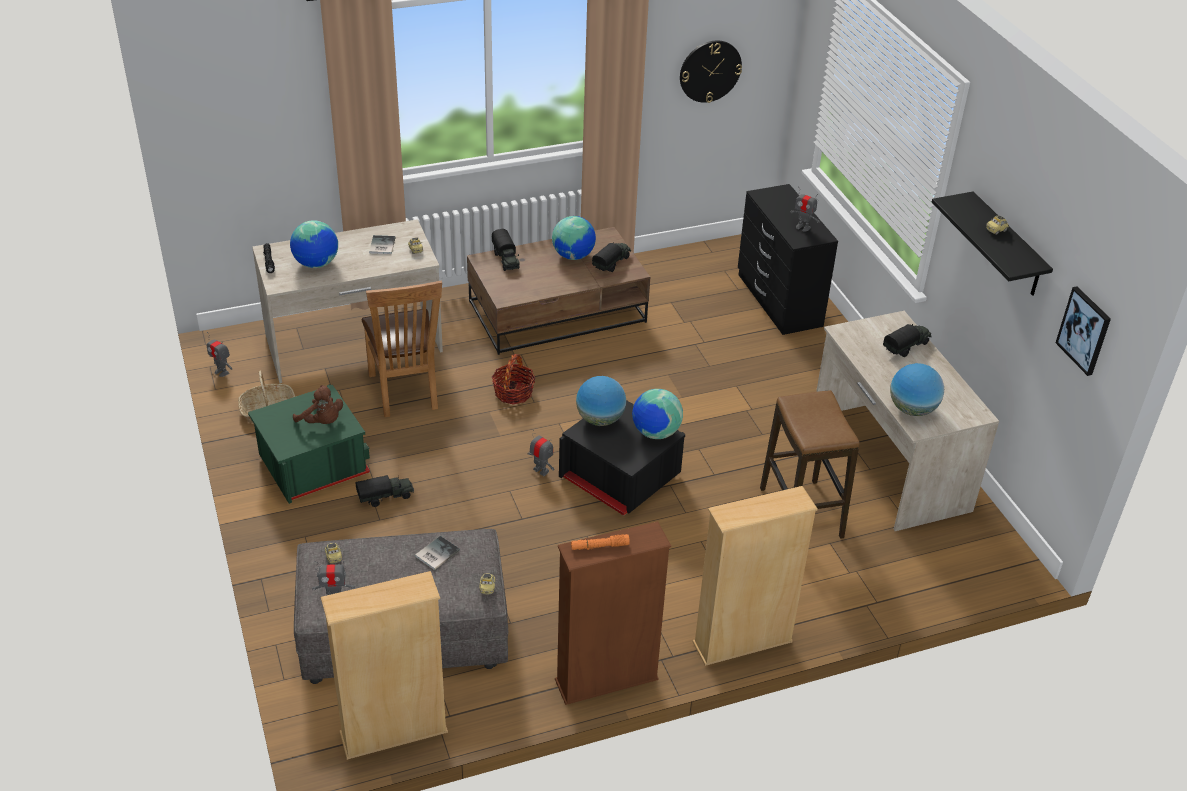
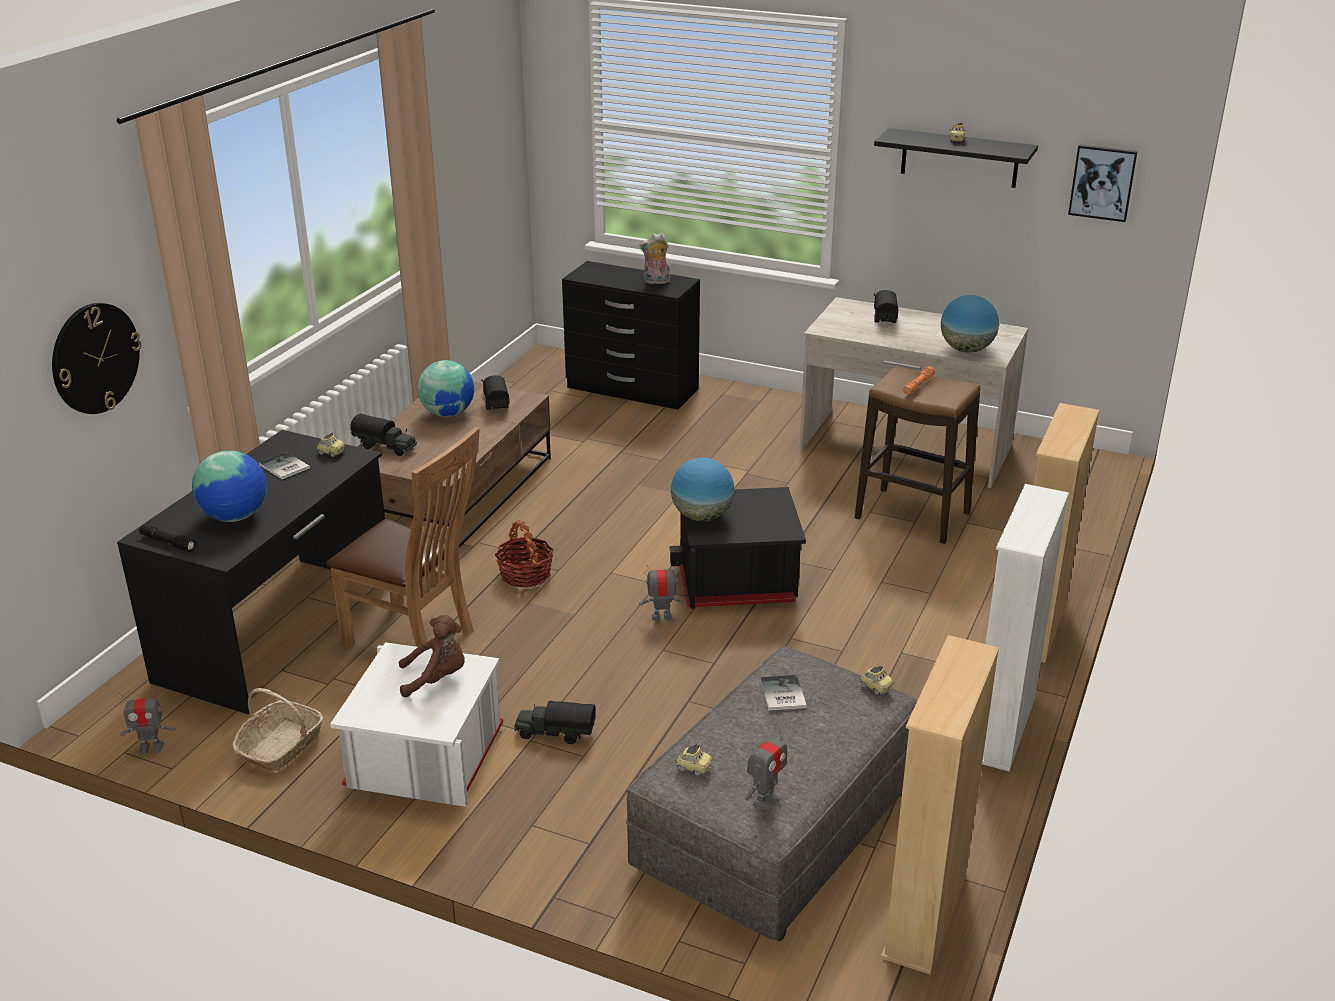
camera: 45 degrees left, 10 degrees down
green storage box [248,384,370,504] -> white storage box [330,642,503,807]
beige desk [252,219,443,383] -> black desk [117,430,385,715]
toy truck [356,475,414,507] -> toy truck turned 105 degrees counterclockwise [514,701,596,744]
brown bookcase [555,521,671,705] -> white bookcase [982,484,1069,772]
orange flashlight [571,534,630,550] -> orange flashlight moved to [903,366,935,395]
globe [632,389,683,439] -> none
wall clock [680,40,742,103] -> wall clock moved to [52,303,141,414]
toy robot [790,186,820,231] -> plush toy [639,233,670,284]

